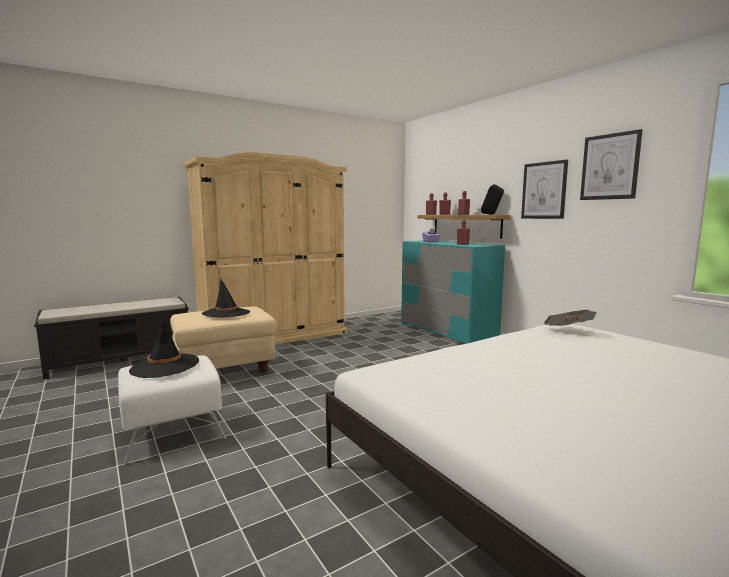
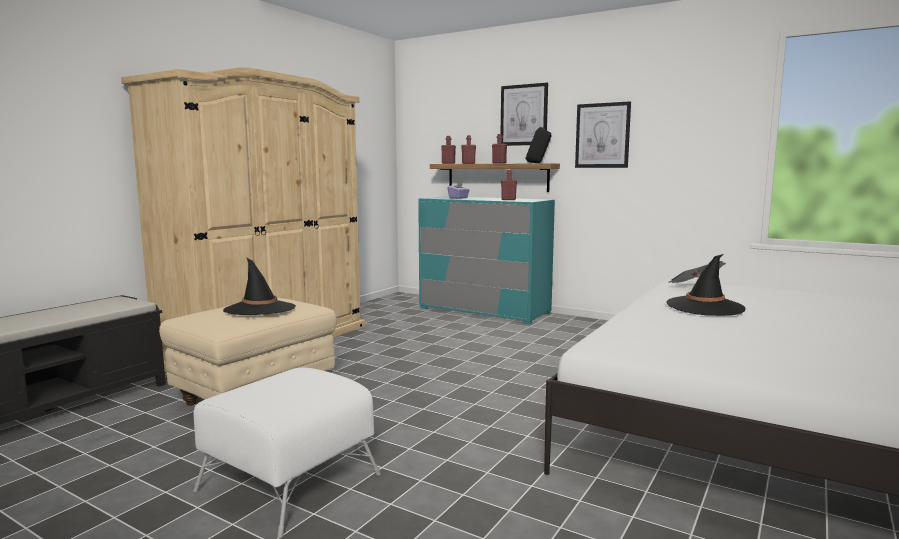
camera: 25 degrees left, 0 degrees up
black hat [129,323,199,378] -> black hat moved to [666,254,746,316]
picture [580,129,643,200] -> picture moved to [501,83,548,146]

